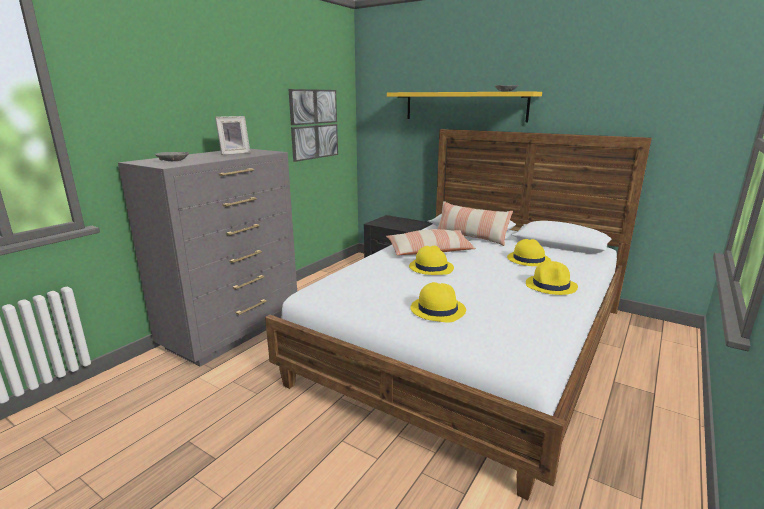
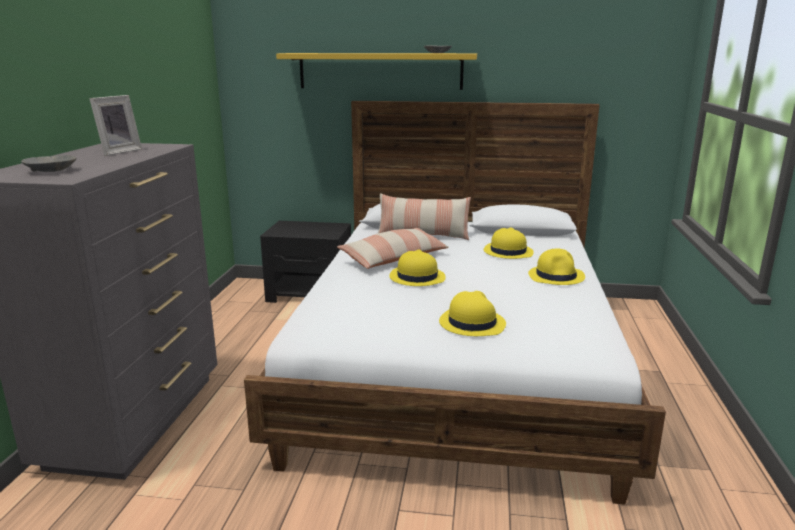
camera: 25 degrees left, 0 degrees up
picture [288,89,338,162] -> none

